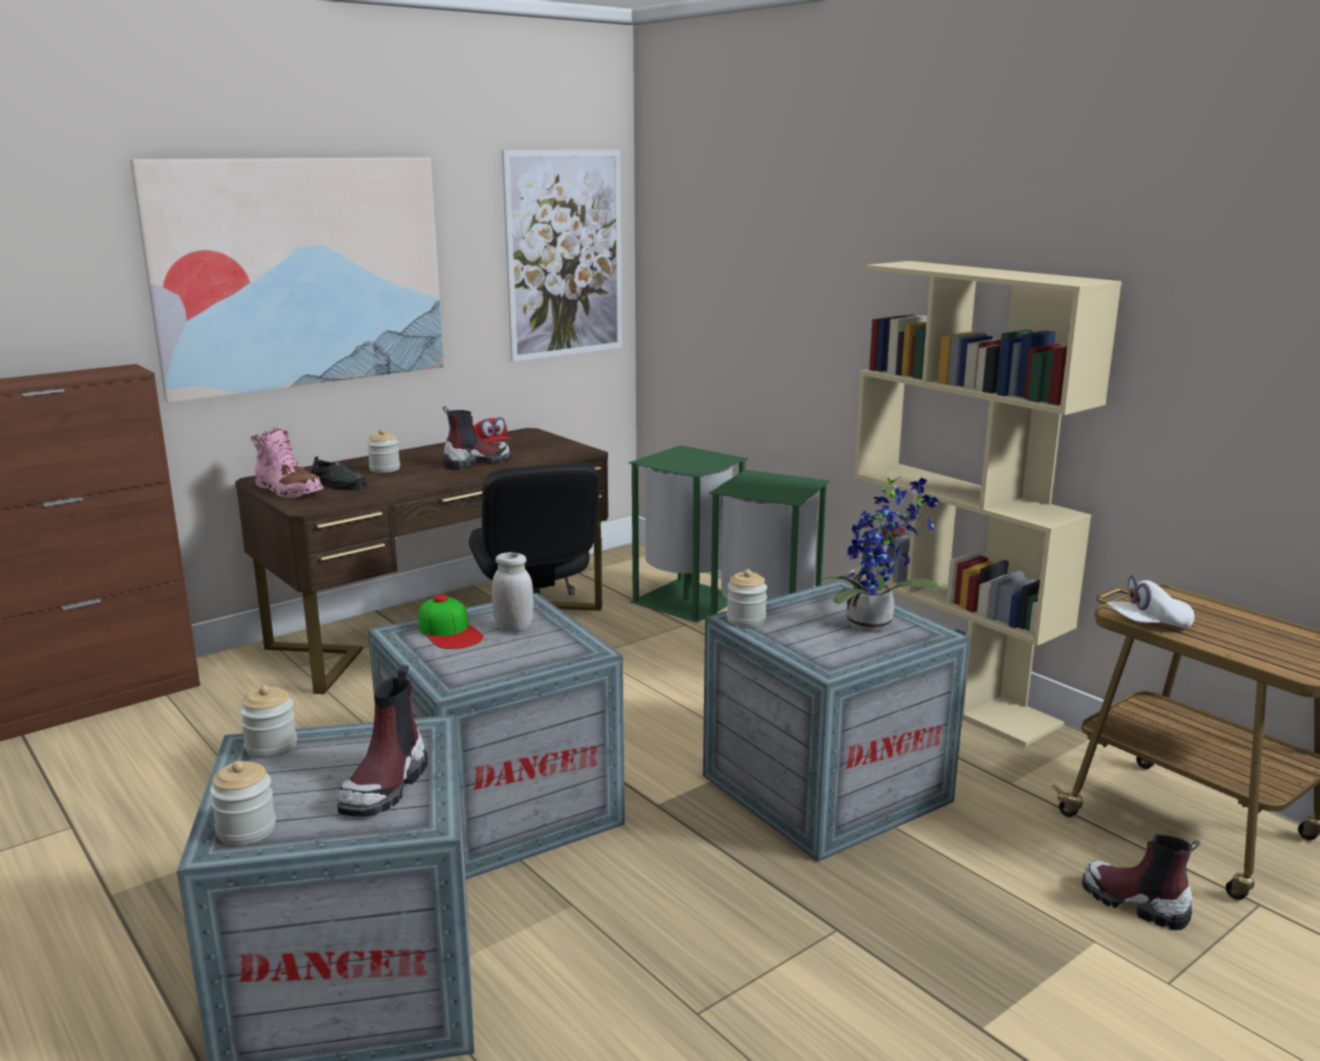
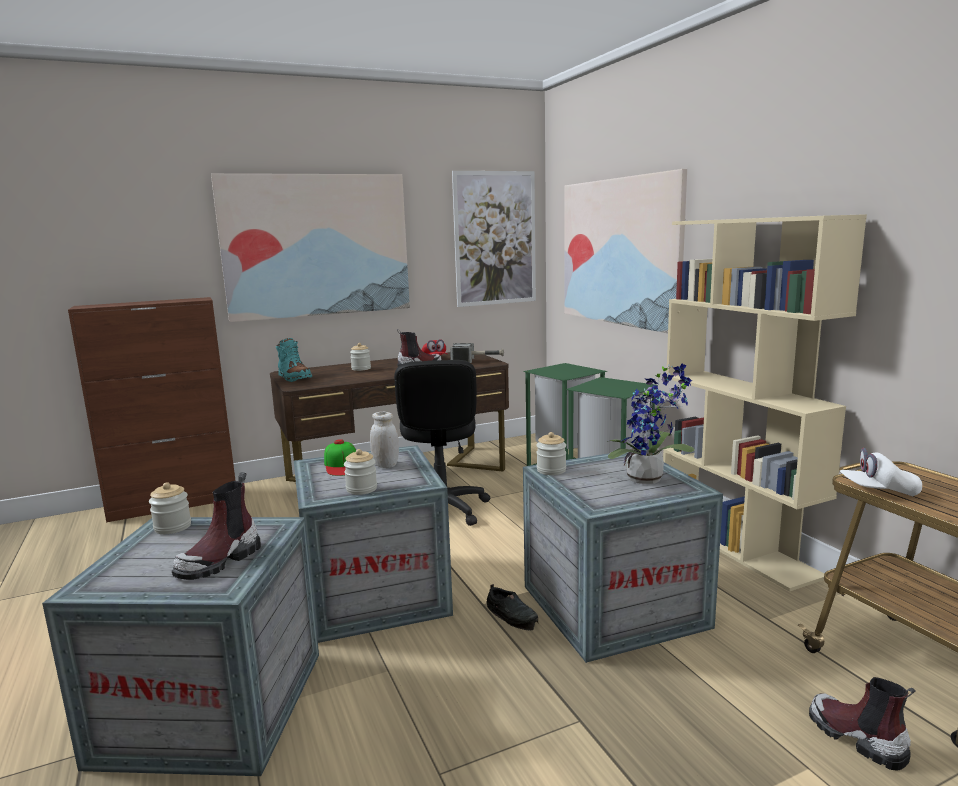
camera: 15 degrees right, 5 degrees down
jar [210,761,276,845] -> jar moved to [344,449,377,495]
pink boot [251,427,323,498] -> turquoise boot [276,338,312,382]
black shoe [311,456,367,491] -> black shoe moved to [487,584,538,630]
none -> hammer [450,343,504,363]
none -> picture [565,169,687,333]

